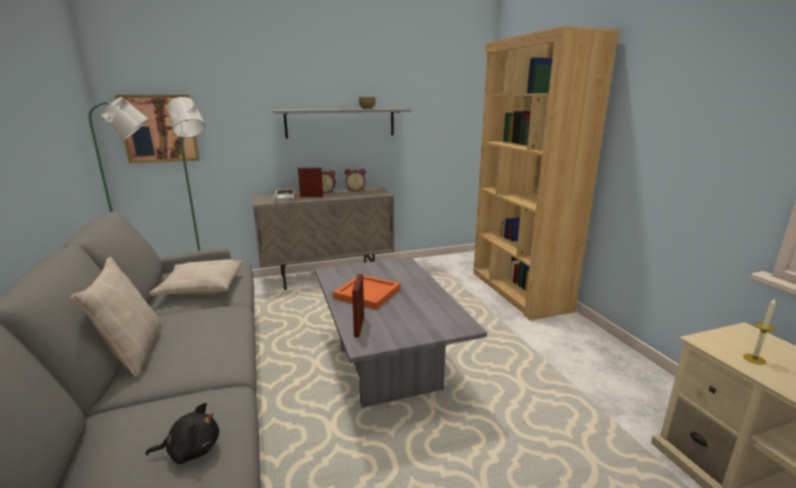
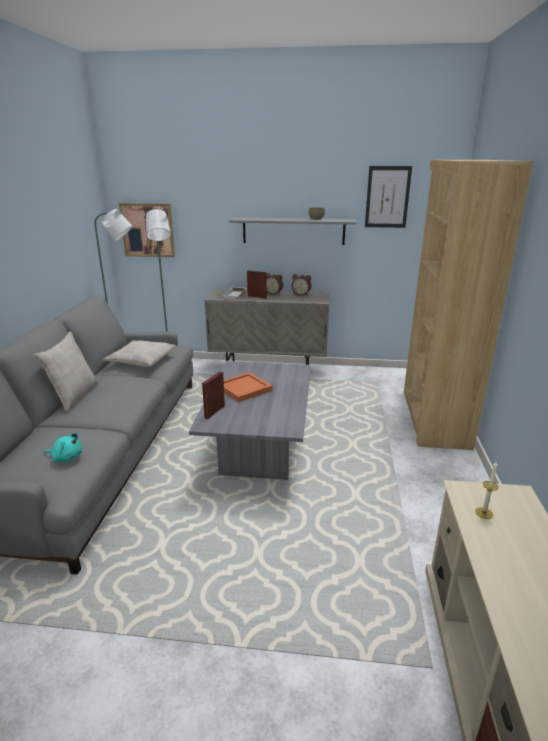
camera: 25 degrees right, 5 degrees up
black plush toy [145,403,219,464] -> turquoise plush toy [44,432,82,462]
none -> picture [365,166,412,228]

